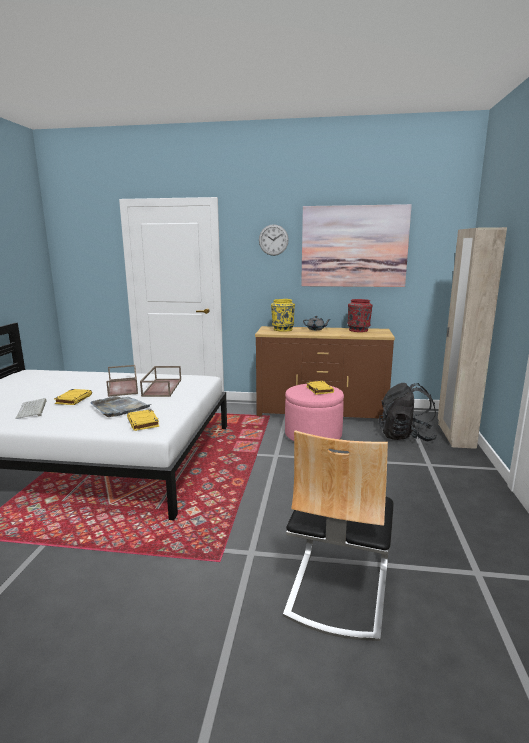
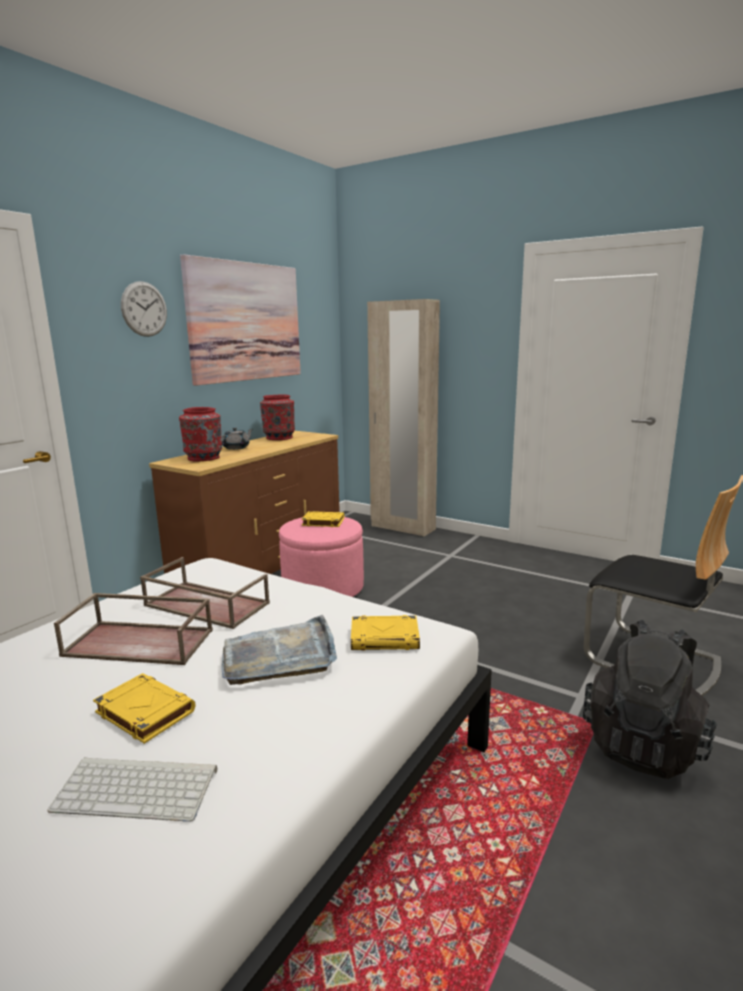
camera: 65 degrees left, 0 degrees up
yellow vase [271,299,295,332] -> red vase [179,407,222,461]
black backpack [379,383,438,441] -> black backpack moved to [583,620,717,779]

